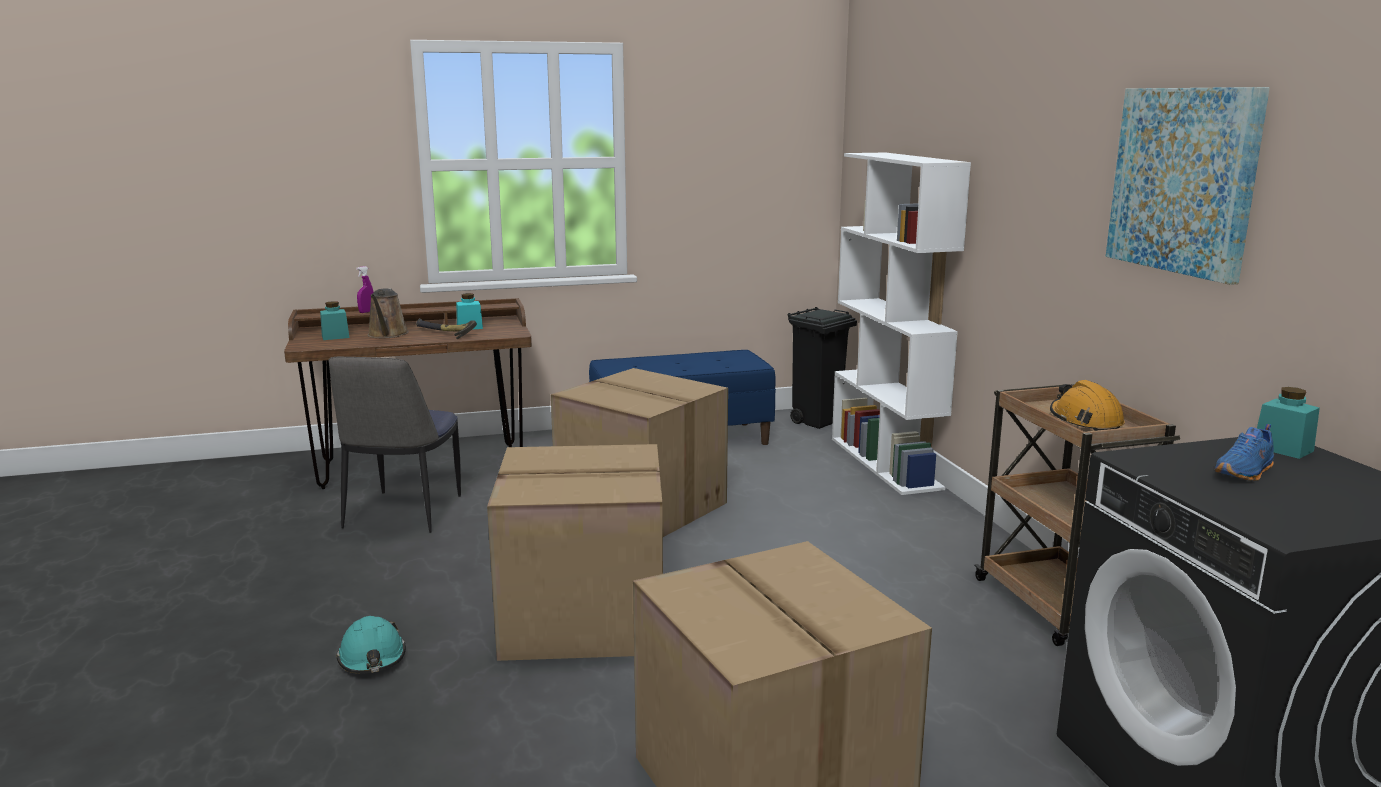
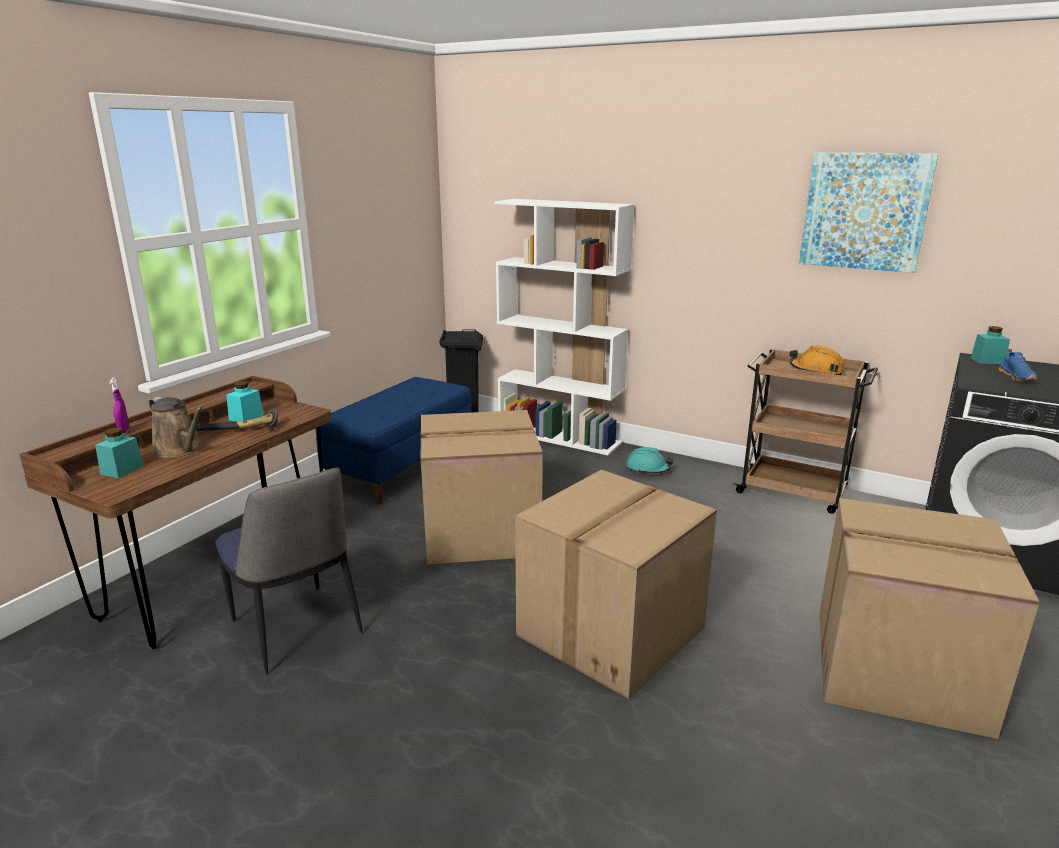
camera: 45 degrees left, 5 degrees up
turquoise hard hat [336,616,406,674] -> turquoise hard hat moved to [626,447,674,474]

